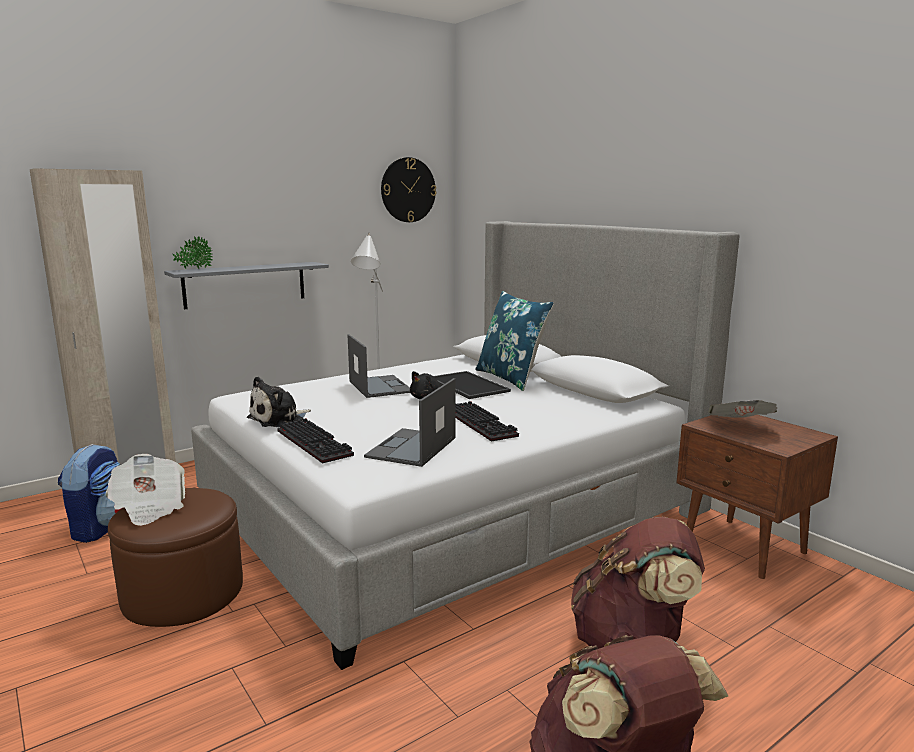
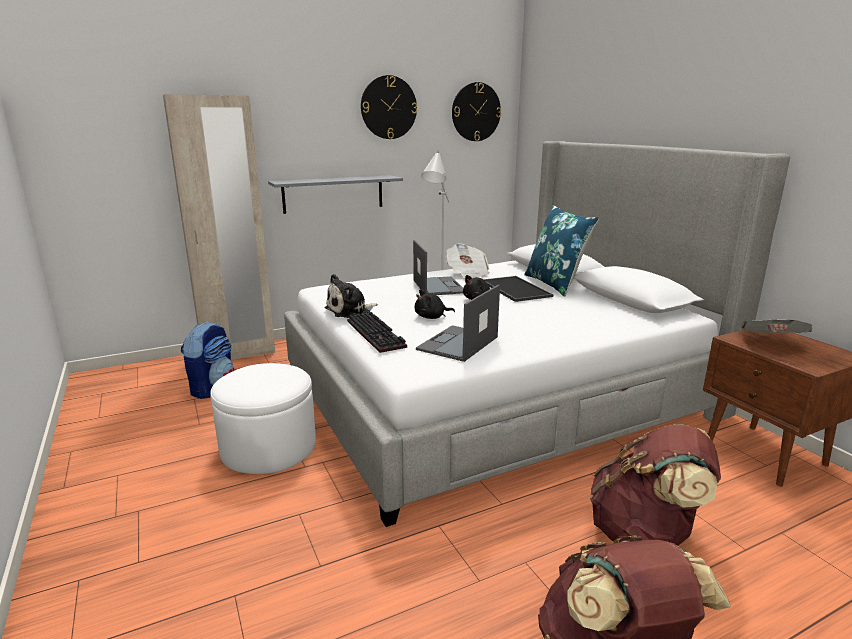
camera: 10 degrees right, 5 degrees up
newspaper [105,454,185,526] -> newspaper moved to [446,243,490,278]
brown ottoman [108,488,243,627] -> white ottoman [210,363,316,474]
potted plant [173,236,213,269] -> none
keyboard [455,401,519,442] -> none
none -> wall clock [361,75,417,139]
none -> black plush toy [415,289,455,319]

